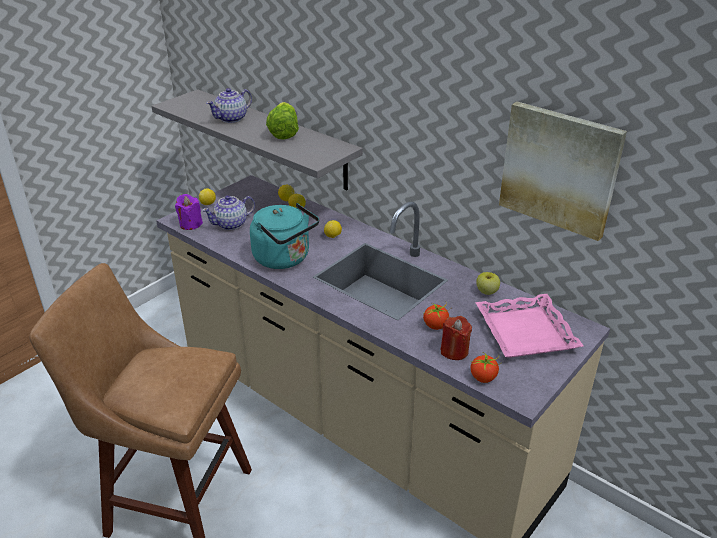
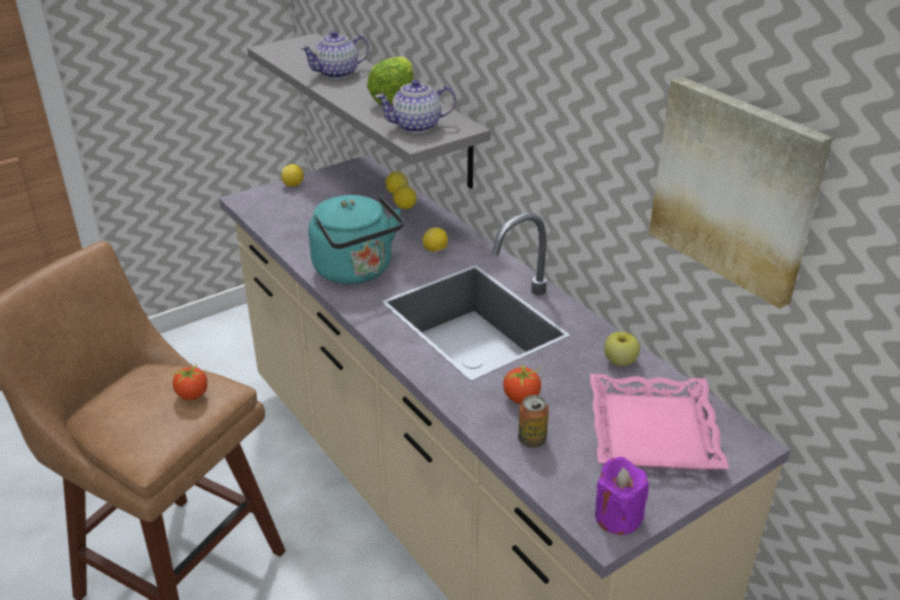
camera: 15 degrees right, 0 degrees up
purple candle [175,194,203,230] -> purple candle moved to [595,457,649,535]
teapot [202,195,255,230] -> teapot moved to [375,79,456,133]
red candle [440,316,472,360] -> can [518,395,549,448]
tomato [470,354,501,383] -> tomato moved to [171,363,207,400]

